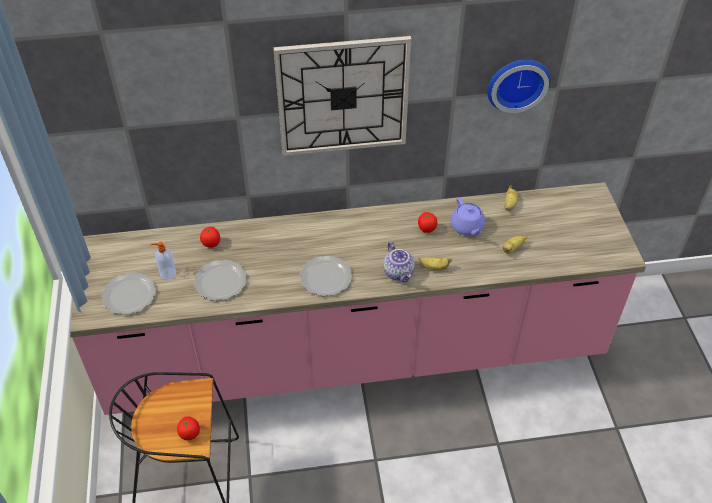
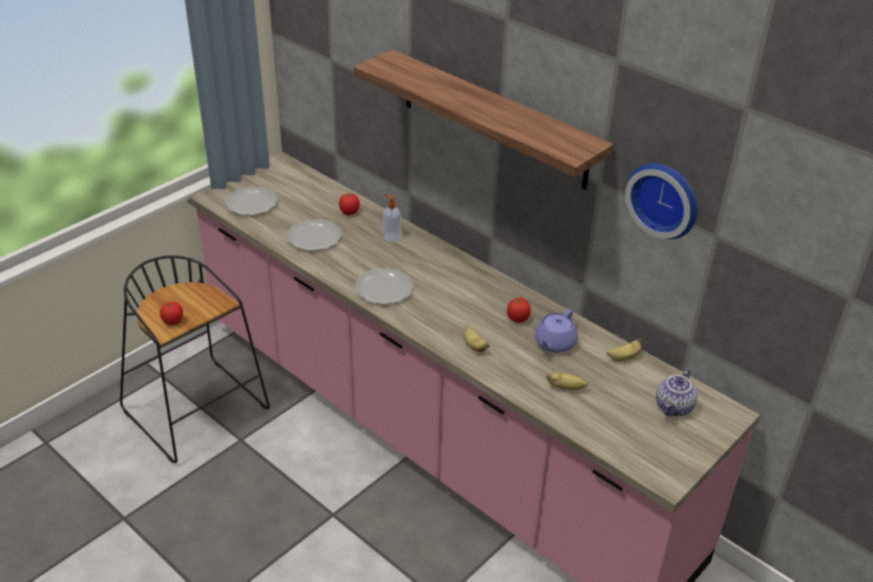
camera: 50 degrees right, 10 degrees down
soap dispenser [150,242,176,280] -> soap dispenser moved to [383,194,401,242]
wall clock [273,36,412,156] -> shelf [354,50,613,190]
teapot [383,242,415,282] -> teapot moved to [656,368,697,416]

